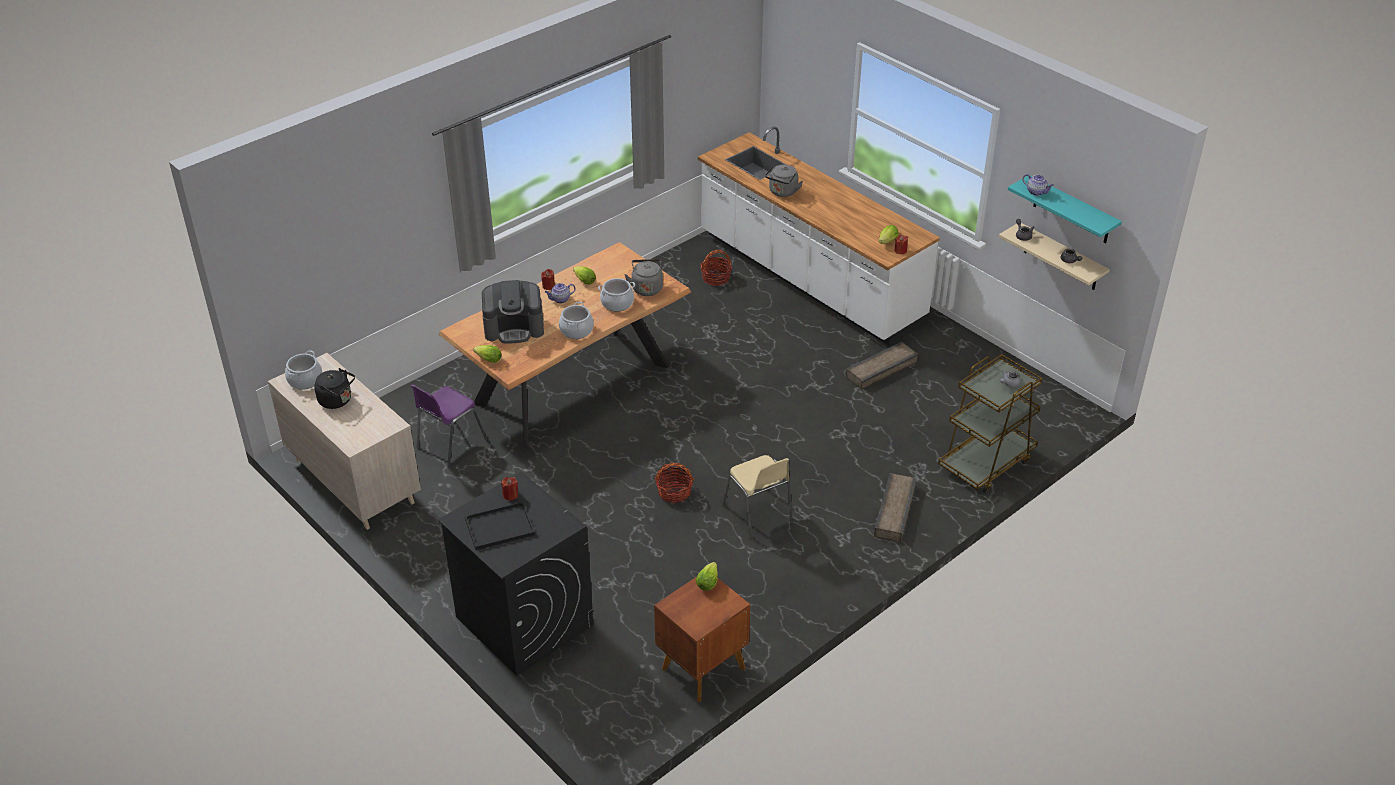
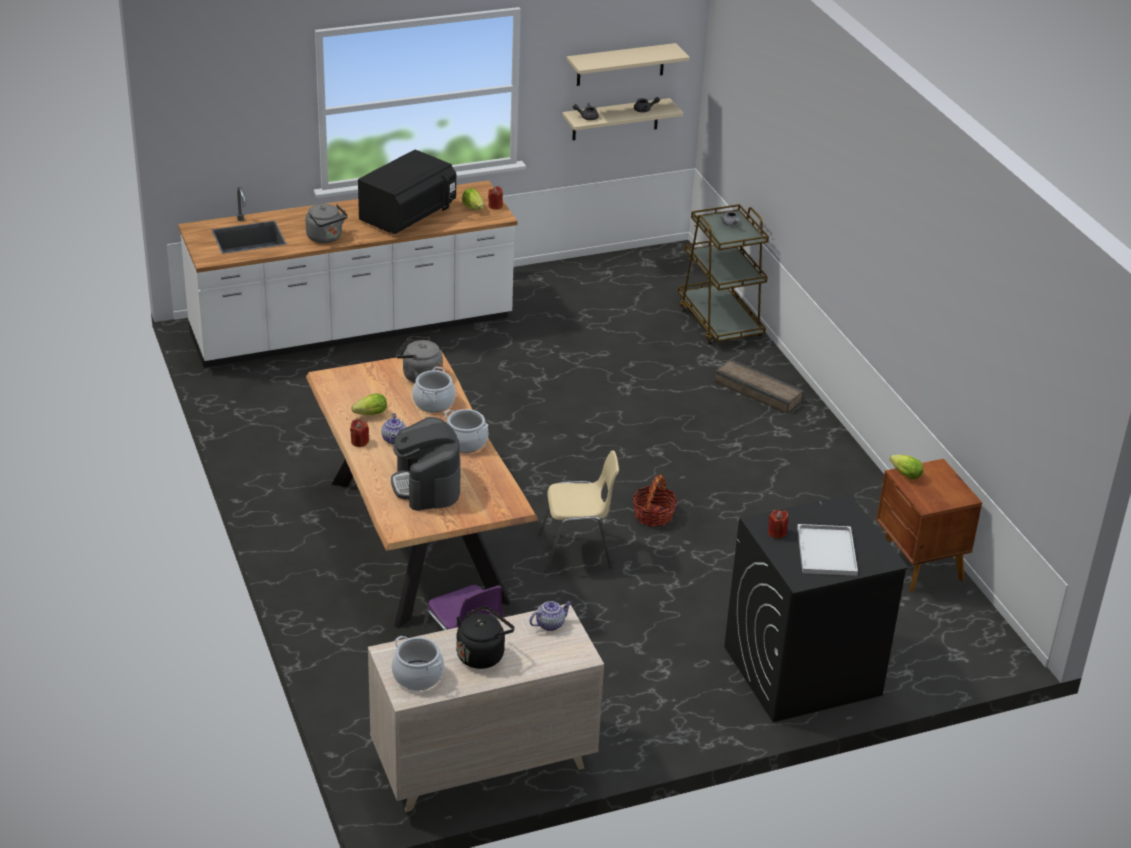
camera: 70 degrees left, 5 degrees down
black tray [465,502,535,550] -> white tray [797,524,858,576]
lettuce [473,345,502,363] -> none
coffee machine [482,280,544,344] -> coffee machine turned 150 degrees clockwise [391,417,461,511]
basket [700,249,732,286] -> none
beige chair [722,455,793,540] -> beige chair moved to [539,450,619,573]
crate [846,342,918,390] -> none
turquoise shelf [1008,176,1122,243] -> beige shelf [566,43,690,86]
teapot [1023,174,1054,196] -> teapot moved to [529,601,572,631]
none -> black microwave [358,150,456,234]

